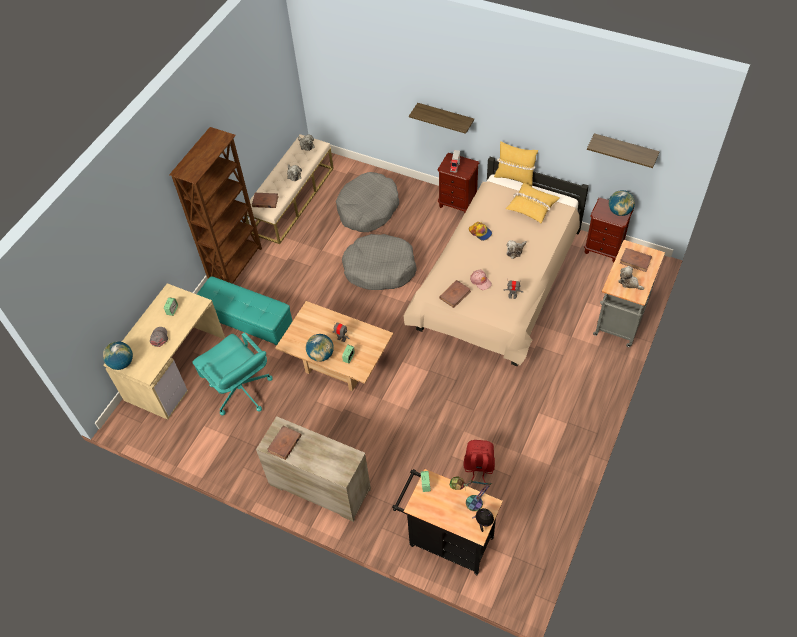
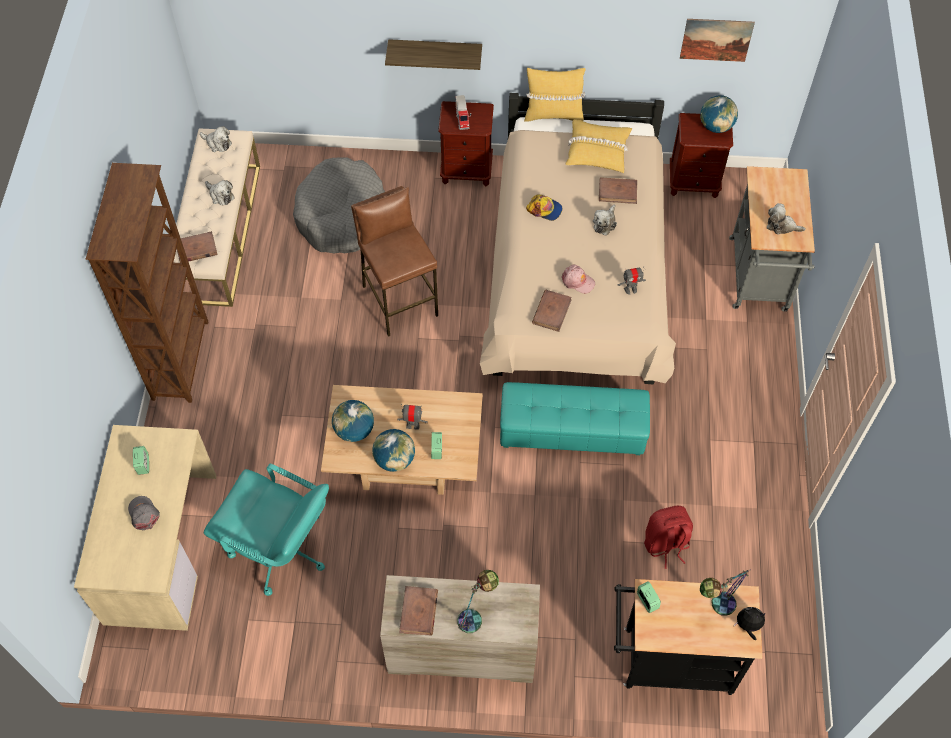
camera: 25 degrees left, 5 degrees up
globe [103,341,133,370] -> globe moved to [332,400,374,442]
turquoise ottoman [197,276,292,346] -> turquoise ottoman moved to [500,382,650,455]
grey dog bed [342,234,417,290] -> brown stool [351,186,438,337]
shelf [587,133,660,168] -> picture [680,19,755,62]
brown book [620,248,652,272] -> brown book moved to [599,177,637,204]
none -> table lamp [457,570,499,633]

